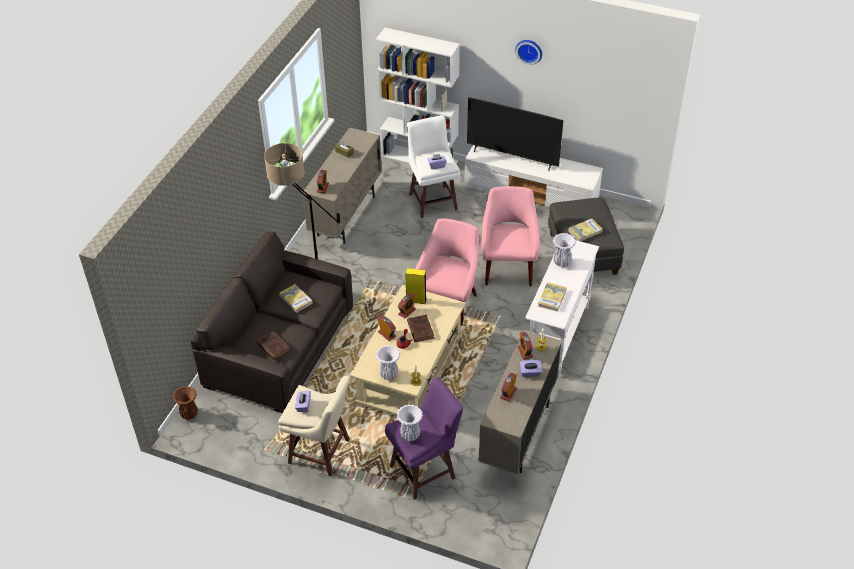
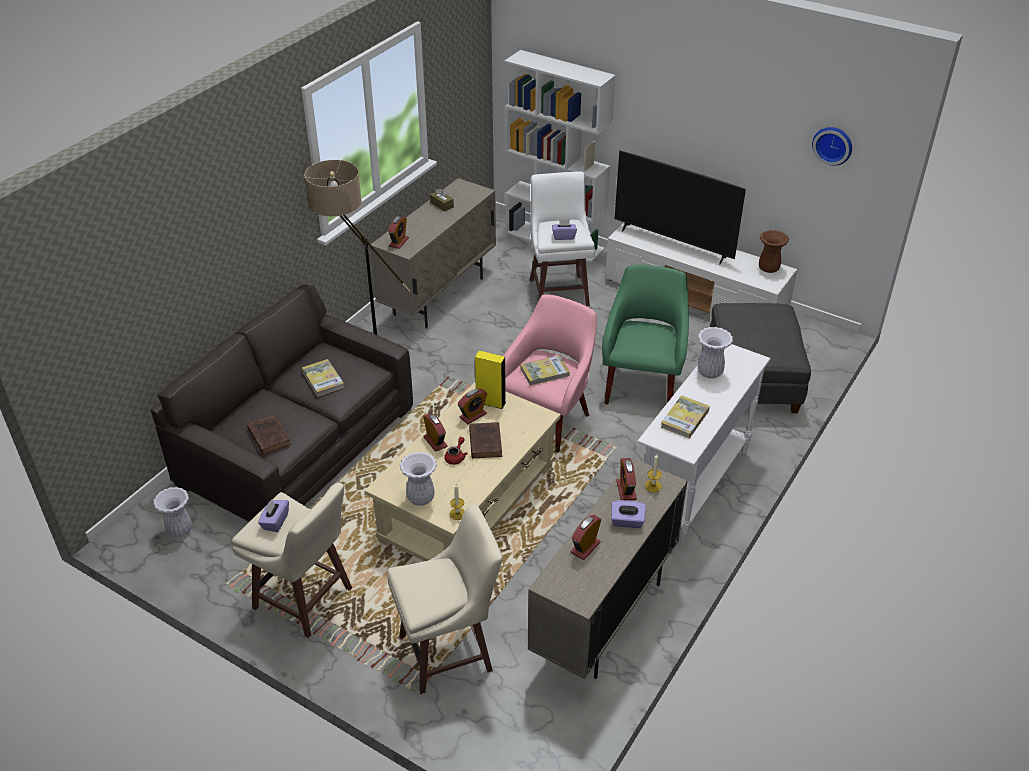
camera: 10 degrees right, 5 degrees down
brown vase [173,386,198,420] -> brown vase moved to [759,230,789,273]
purple stool [385,377,463,500] -> beige stool [387,504,502,694]
white vase [397,404,423,441] -> white vase moved to [153,487,192,537]
pink armchair [481,186,540,286] -> green armchair [602,265,689,405]
wall clock [515,40,542,65] -> wall clock moved to [812,127,852,166]
book [568,218,602,241] -> book moved to [521,355,570,386]

